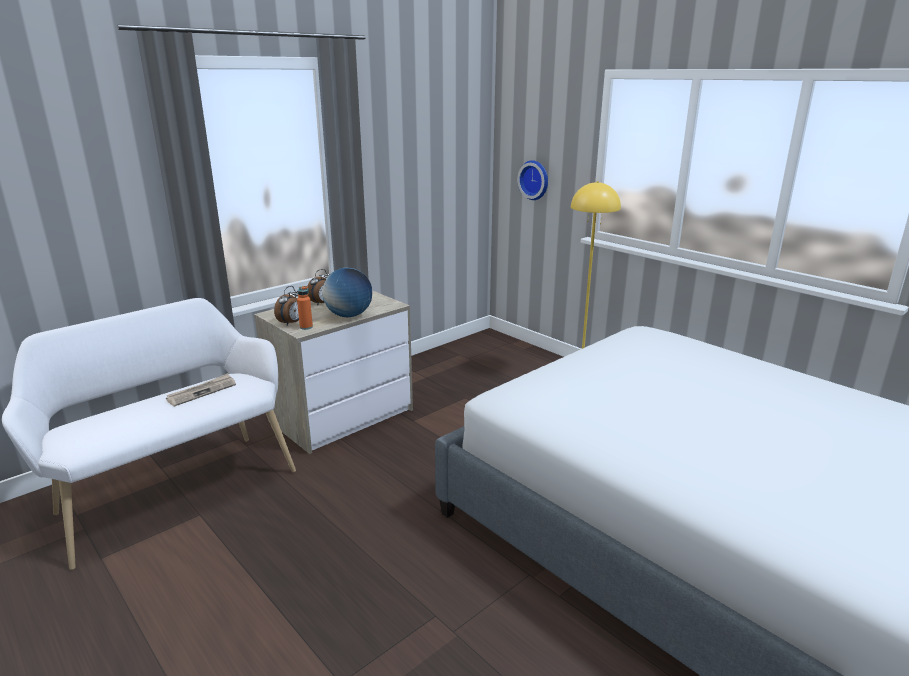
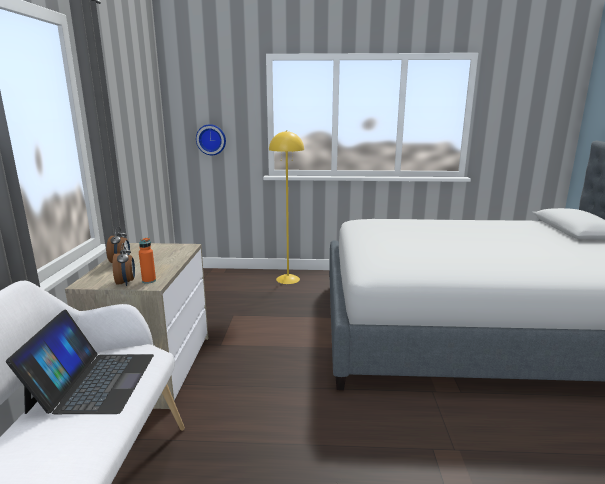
camera: 45 degrees left, 5 degrees down
newspaper [166,373,236,407] -> laptop [6,310,154,414]
globe [322,268,372,317] -> none

